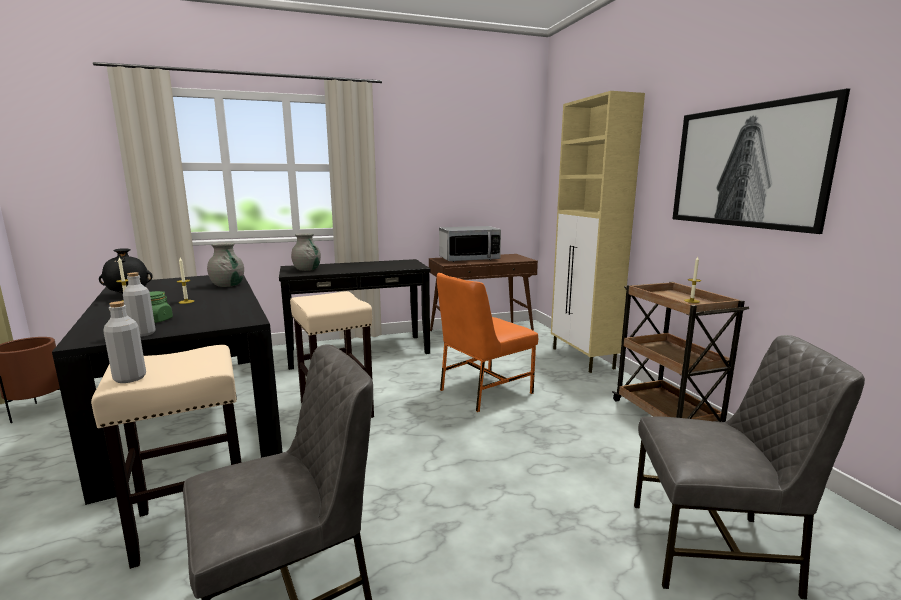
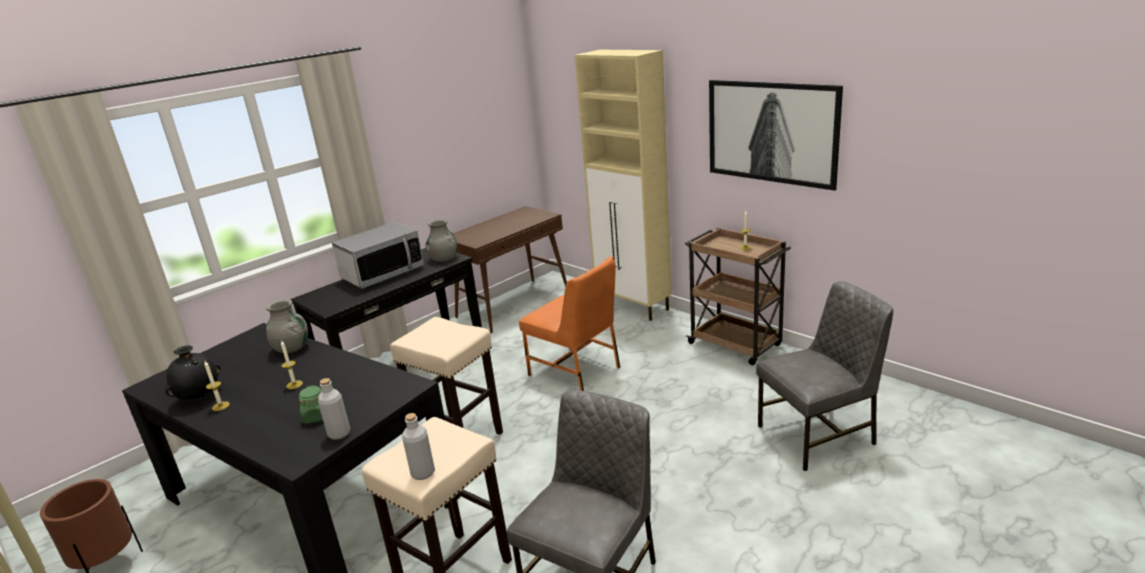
camera: 25 degrees left, 10 degrees up
grey vase [291,233,321,271] -> grey vase moved to [425,219,457,262]
orange chair [437,273,538,412] -> orange chair turned 75 degrees counterclockwise [519,256,620,391]
microwave [439,226,501,262] -> microwave moved to [332,222,424,289]

